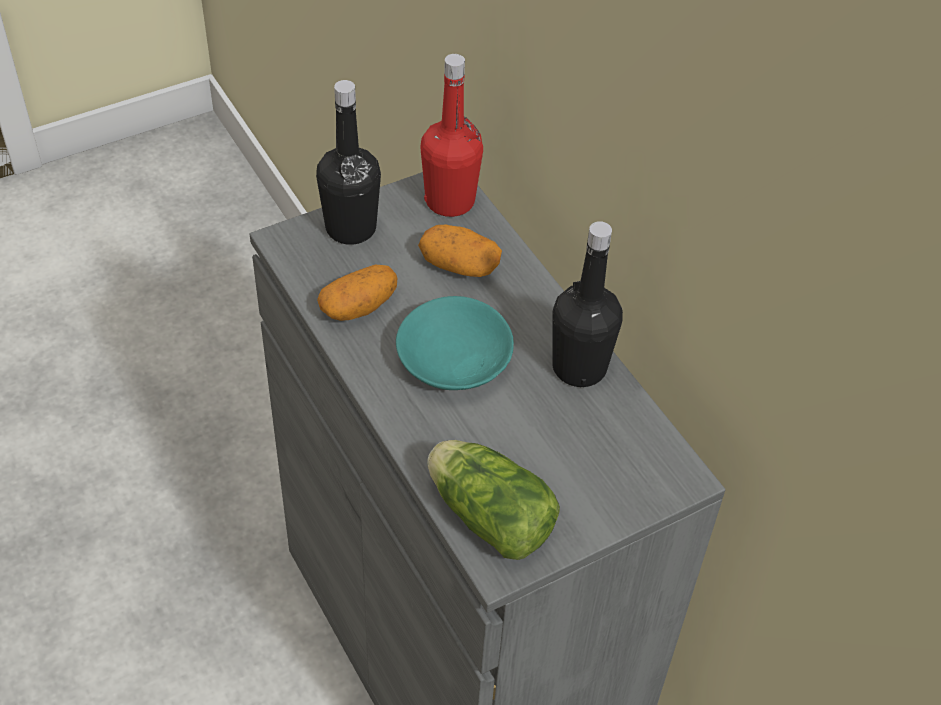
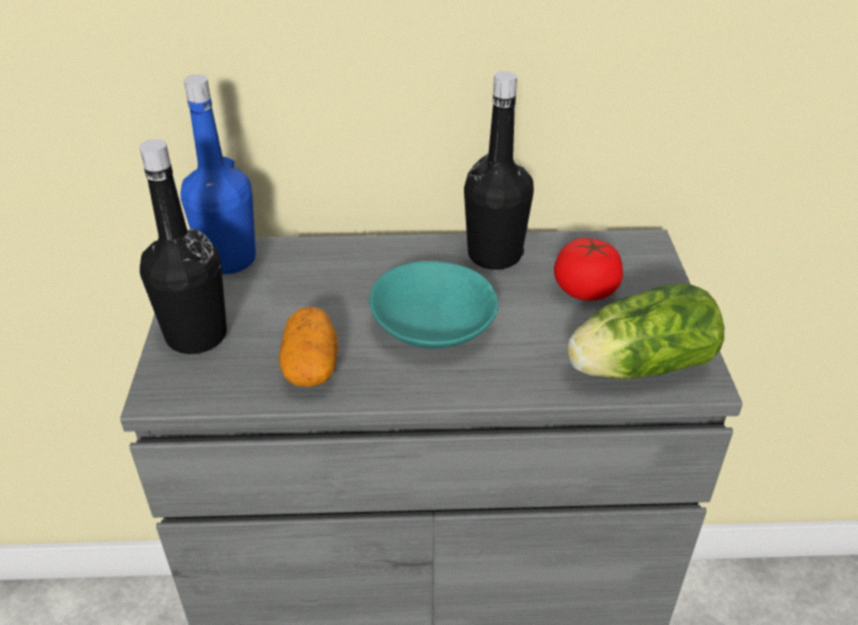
camera: 60 degrees left, 10 degrees down
potato [418,225,502,277] -> none
red bottle [420,54,483,217] -> blue bottle [180,75,256,274]
none -> tomato [554,238,623,301]

